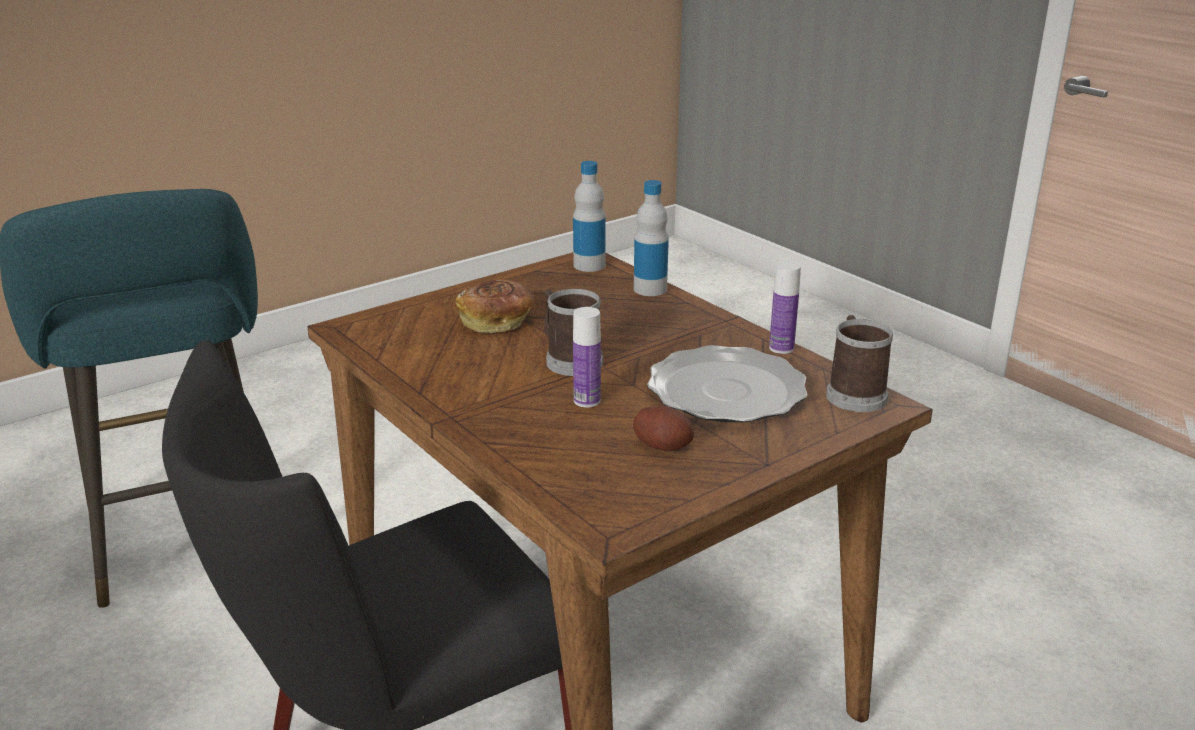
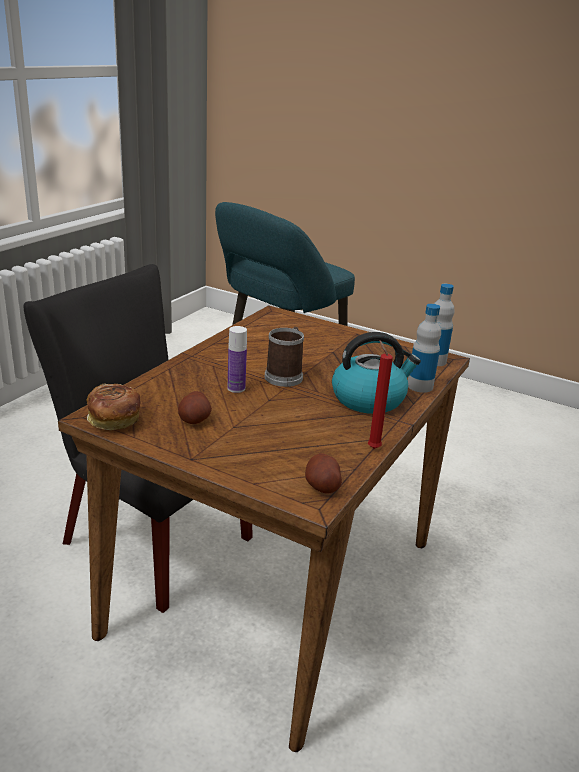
camera: 65 degrees right, 0 degrees up
bread [456,279,535,333] -> bread moved to [87,383,140,430]
plate [647,345,807,422] -> none
bottle [769,261,801,354] -> red candle [368,340,393,449]
mug [826,315,893,412] -> potato [305,453,342,494]
none -> kettle [332,332,421,414]

